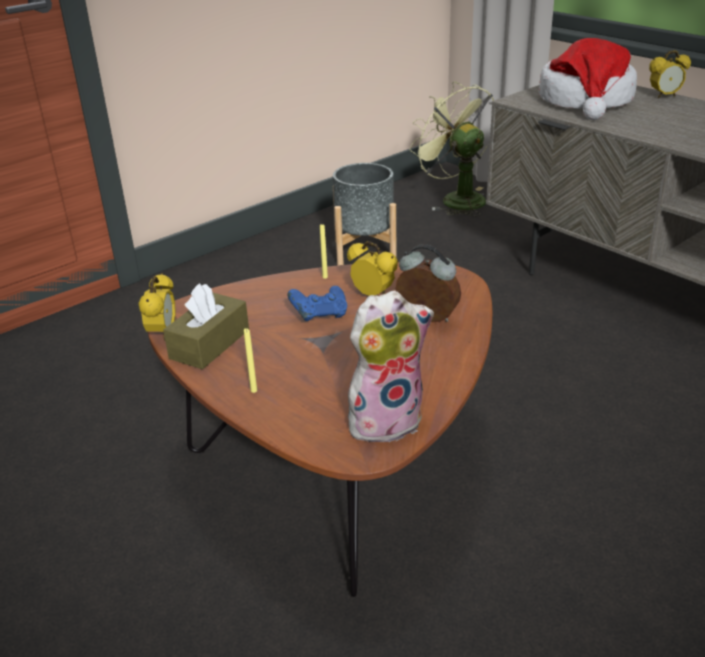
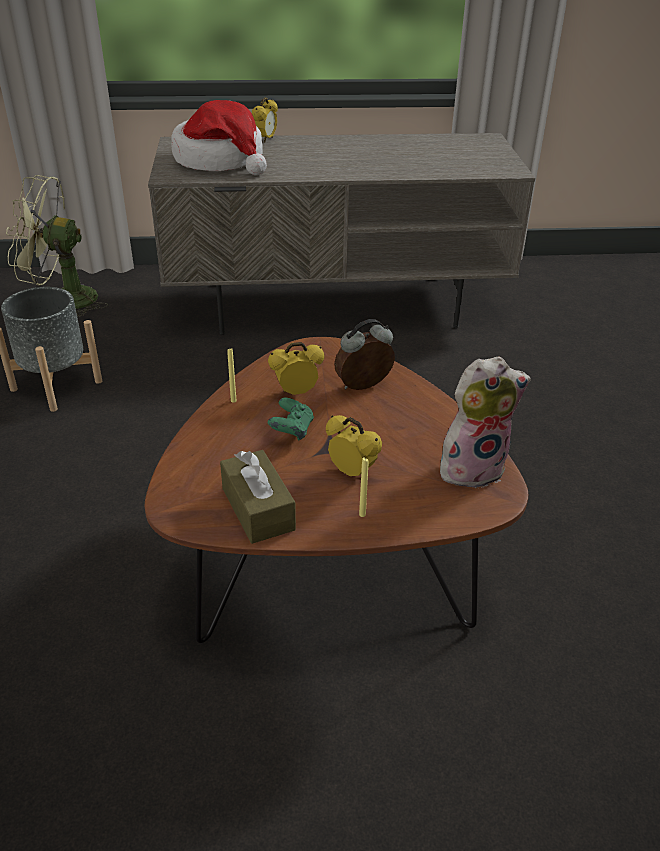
camera: 55 degrees left, 5 degrees up
alarm clock [138,273,176,341] -> alarm clock moved to [326,415,382,476]
blue game controller [288,286,347,321] -> green game controller [268,398,314,441]
plush toy [348,290,434,443] -> plush toy turned 60 degrees clockwise [440,356,531,488]

